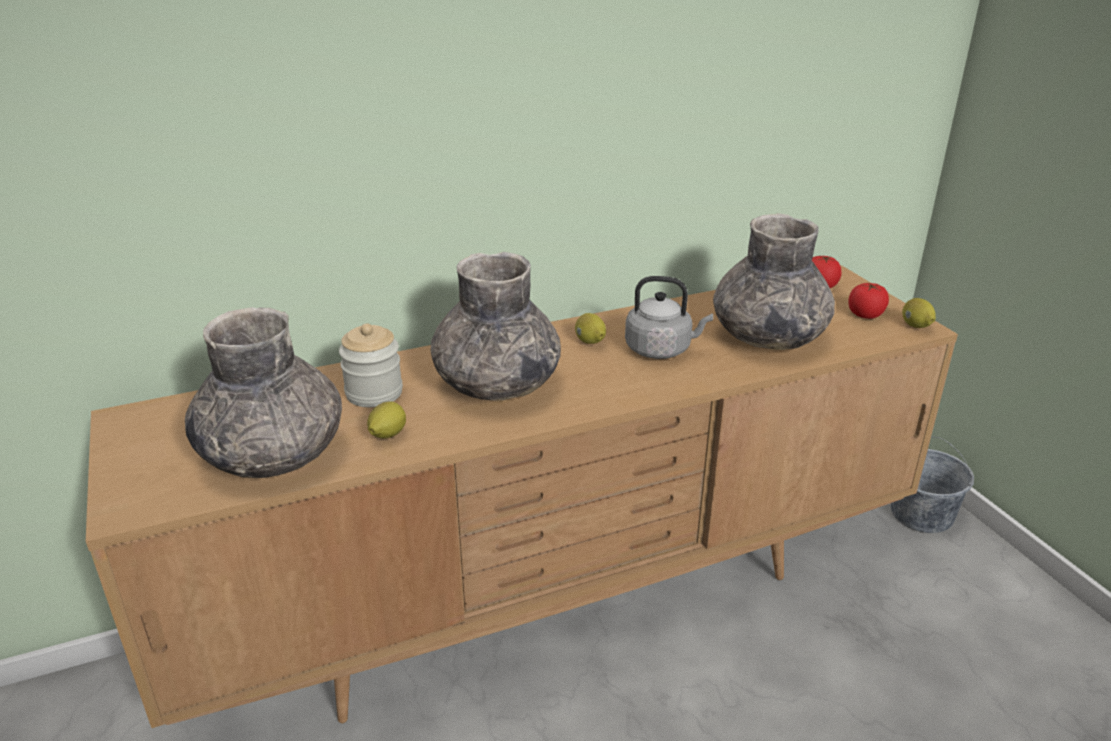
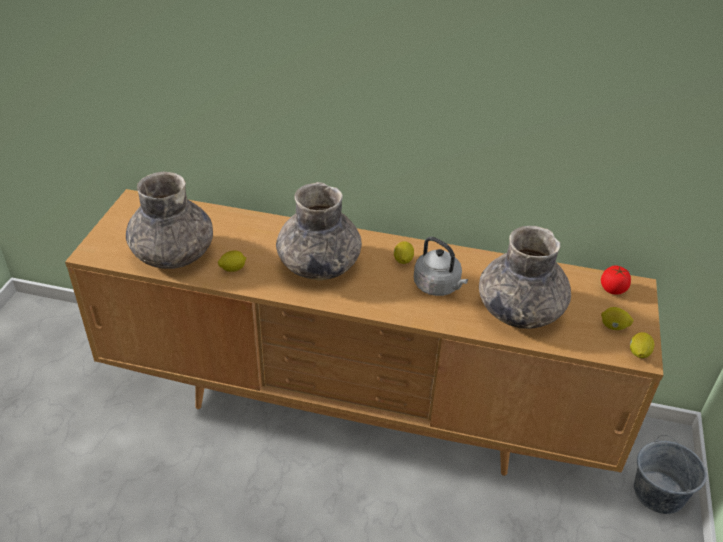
camera: 35 degrees right, 10 degrees up
jar [339,323,403,407] -> none
tomato [848,283,889,319] -> lemon [601,307,633,330]

